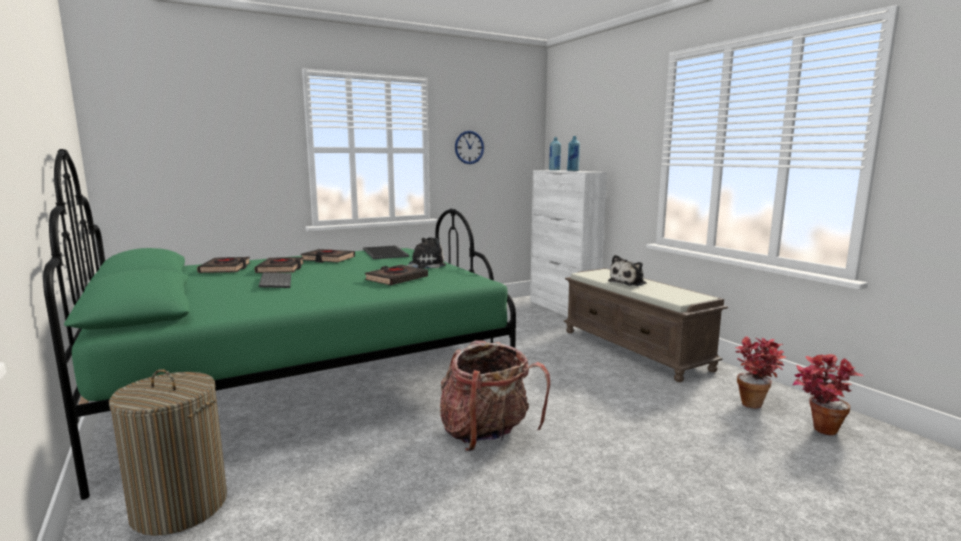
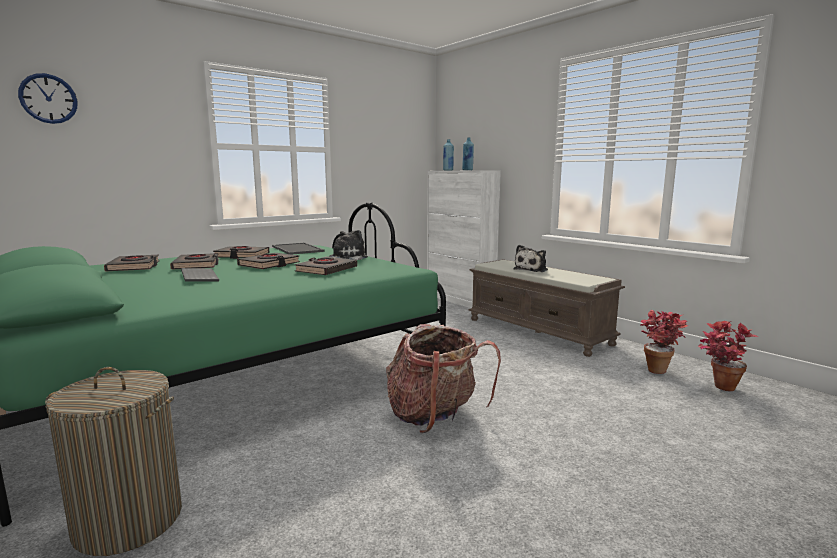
camera: 10 degrees left, 0 degrees up
wall clock [455,131,484,164] -> wall clock moved to [18,73,78,124]
none -> black book [237,253,300,269]

